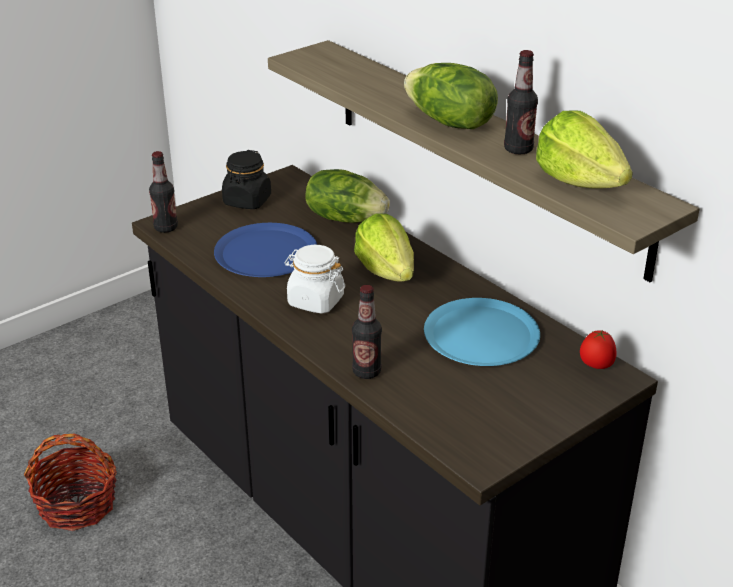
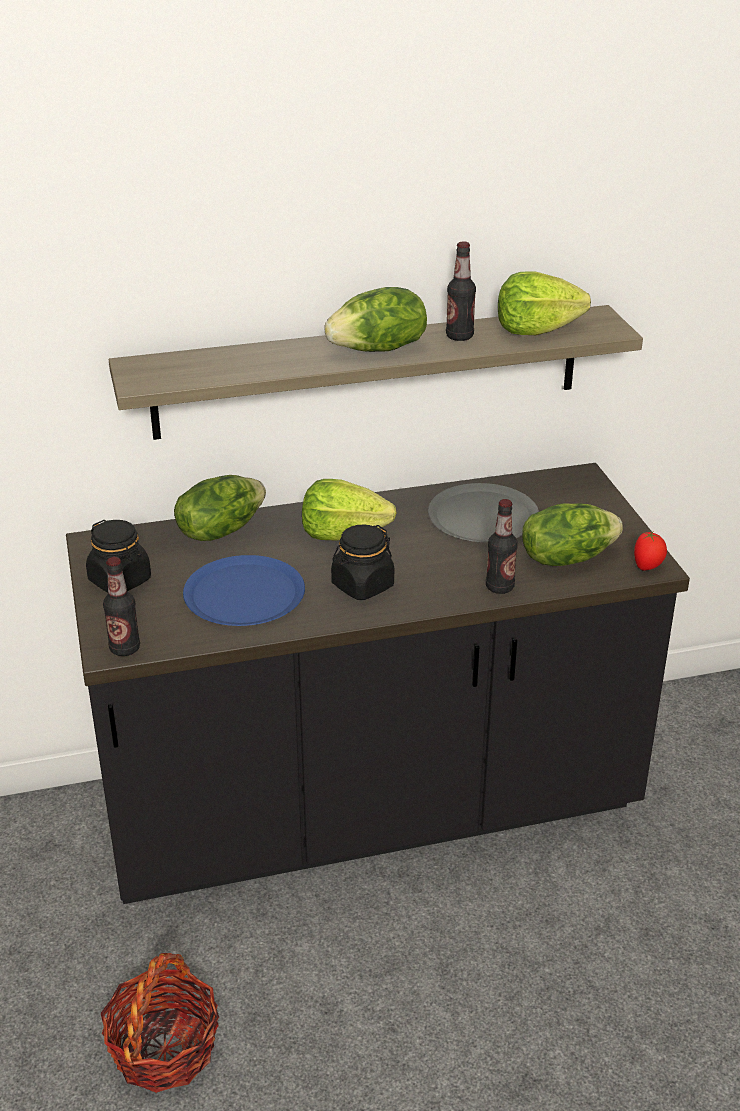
camera: 65 degrees left, 0 degrees up
white jar [285,245,345,314] -> black jar [331,525,394,600]
blue plate [424,298,540,366] -> grey plate [428,483,539,542]
tomato [580,330,617,369] -> tomato moved to [634,532,667,571]
none -> lettuce [522,503,623,566]

